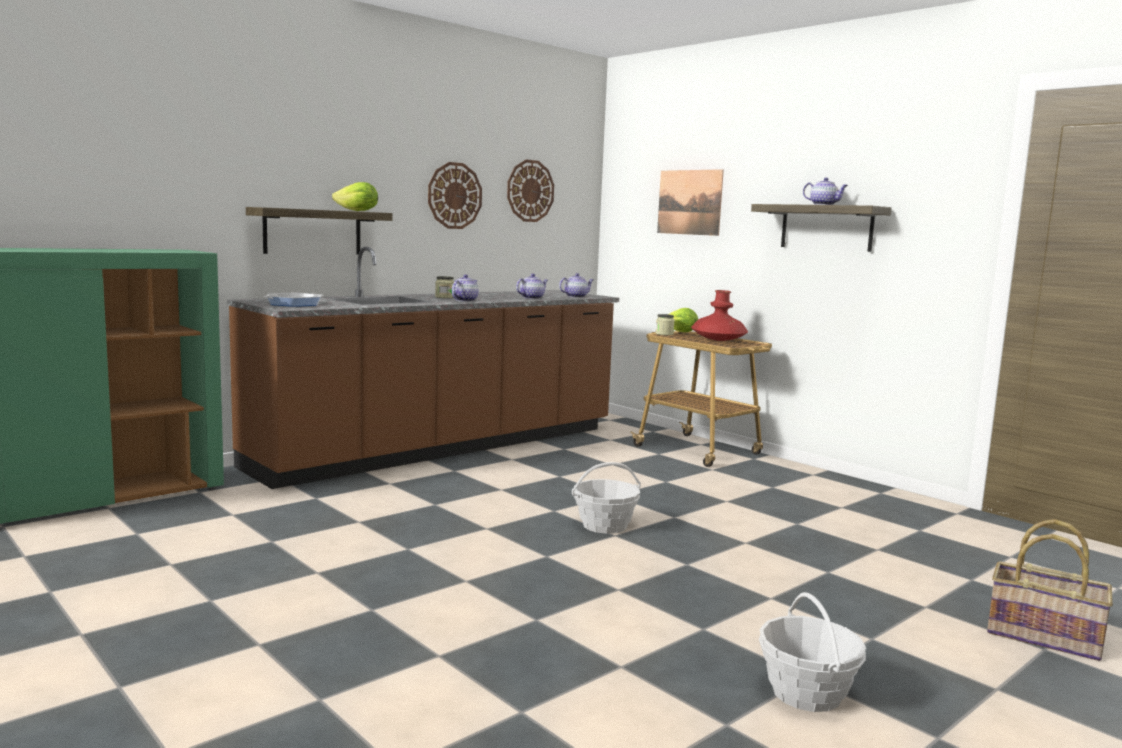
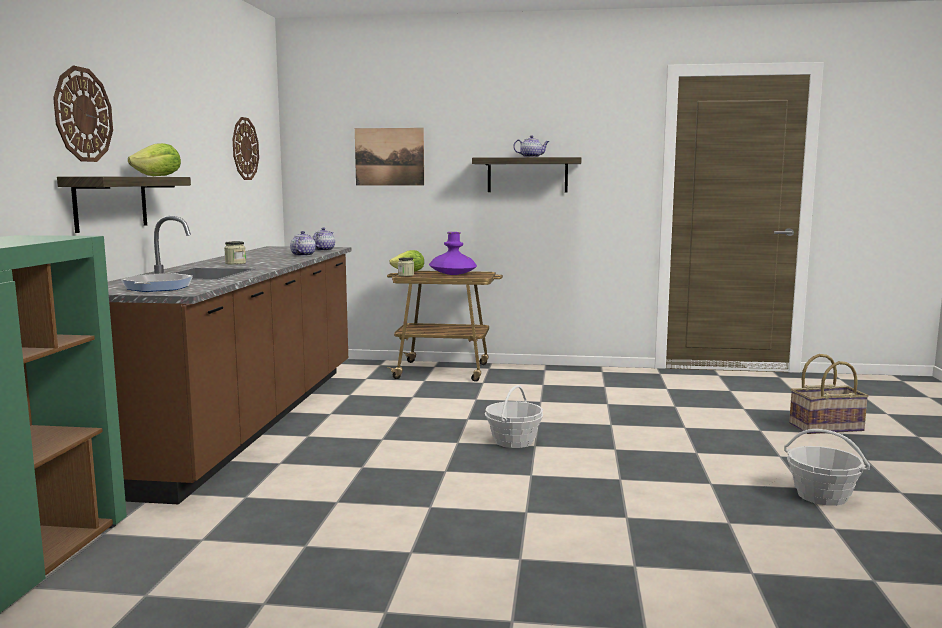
camera: 40 degrees left, 0 degrees up
wall clock [428,162,482,229] -> wall clock moved to [53,66,113,162]
teapot [451,274,479,302] -> none
red vase [691,290,748,341] -> purple vase [429,232,477,275]

